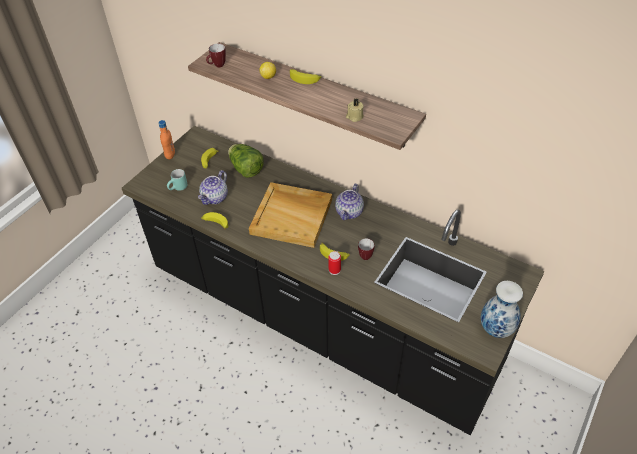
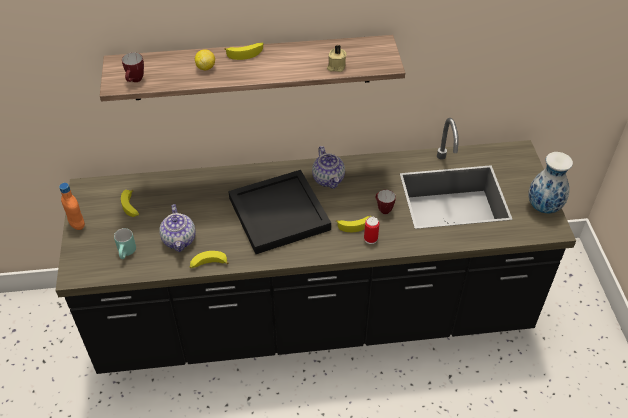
camera: 40 degrees left, 0 degrees up
lettuce [228,144,264,178] -> none
beige tray [249,182,332,248] -> black tray [228,170,331,254]

